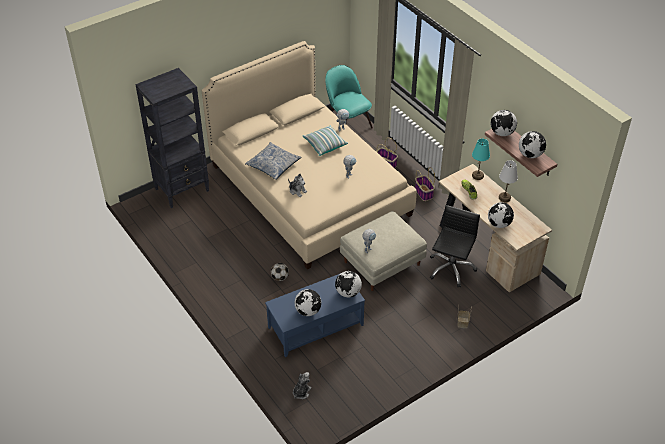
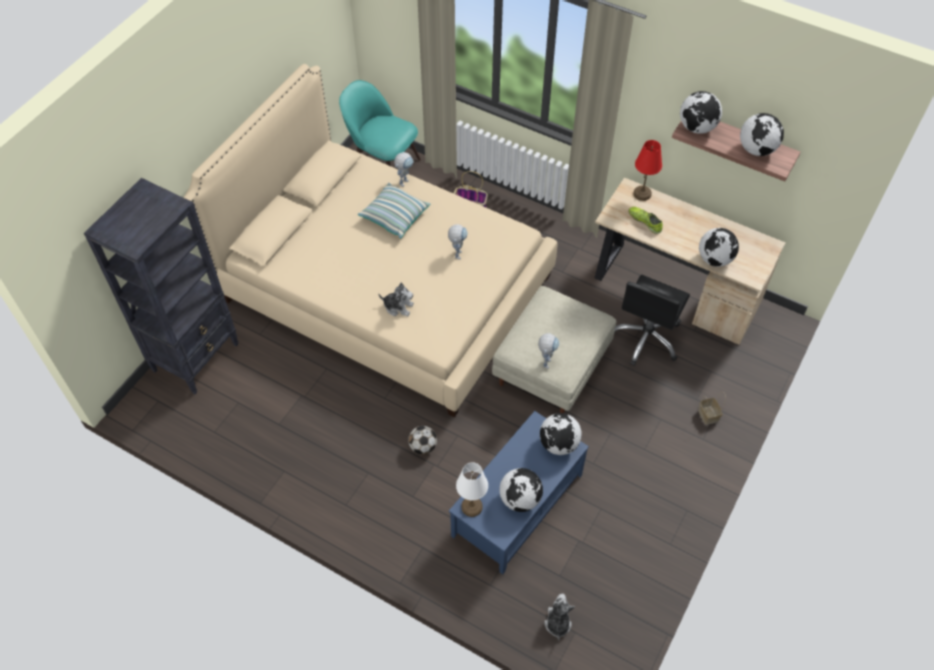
camera: 25 degrees left, 10 degrees up
pillow [245,142,302,180] -> none
basket [415,167,435,201] -> none
black office chair [430,205,480,287] -> black office chair turned 150 degrees counterclockwise [615,275,690,366]
turquoise table lamp [472,139,490,180] -> red table lamp [633,140,662,201]
white table lamp [499,160,518,202] -> white table lamp moved to [456,462,488,517]

